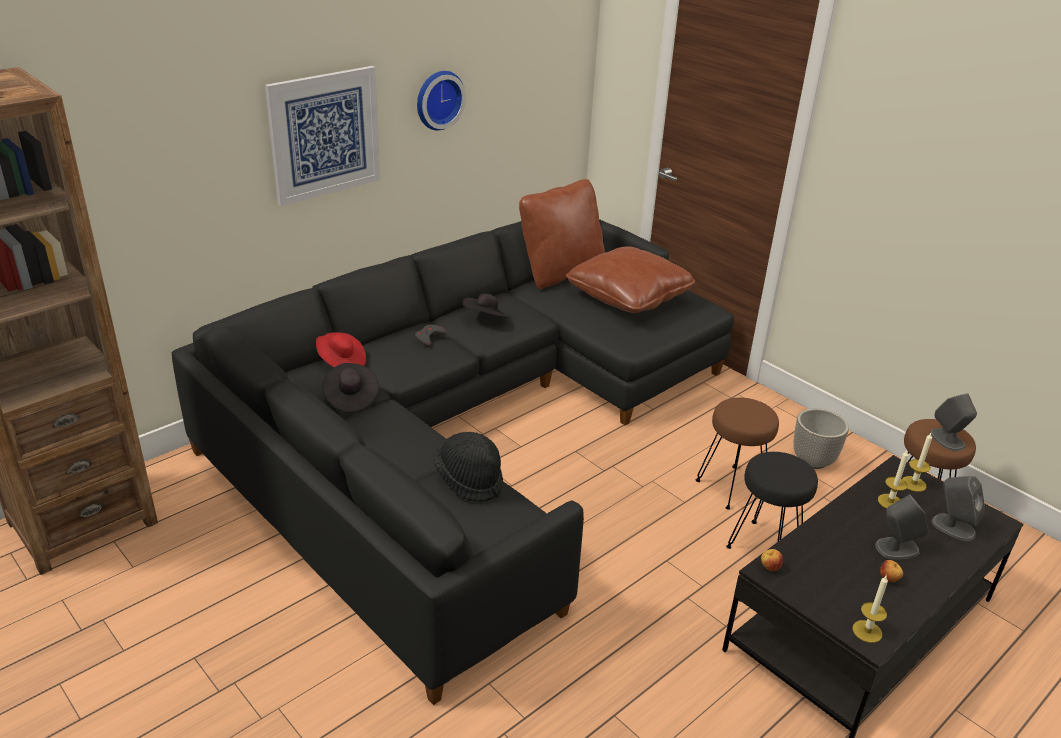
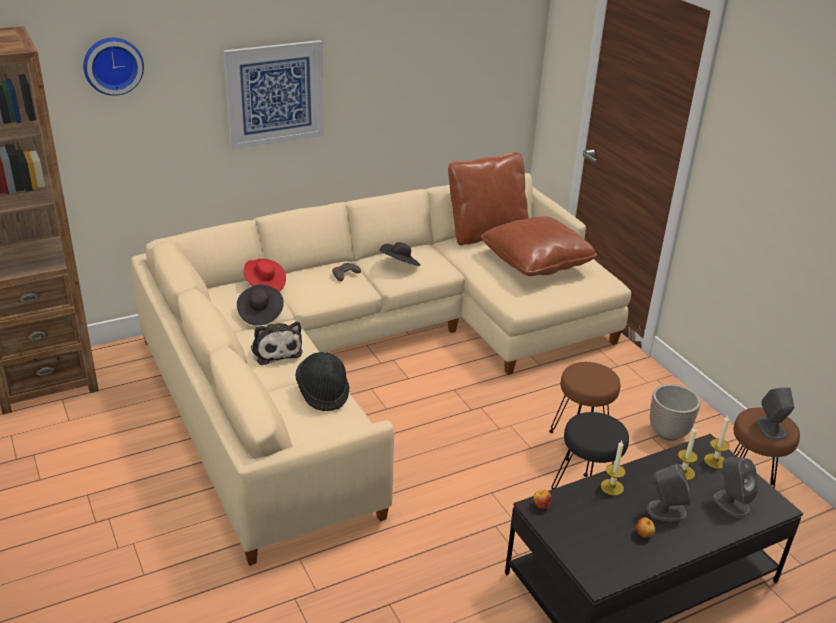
camera: 15 degrees right, 0 degrees up
black sofa [172,219,734,705] -> beige sofa [131,173,631,566]
wall clock [417,71,466,131] -> wall clock moved to [83,37,144,96]
candle [852,576,888,643] -> candle moved to [601,441,626,495]
none -> plush toy [251,321,303,365]

